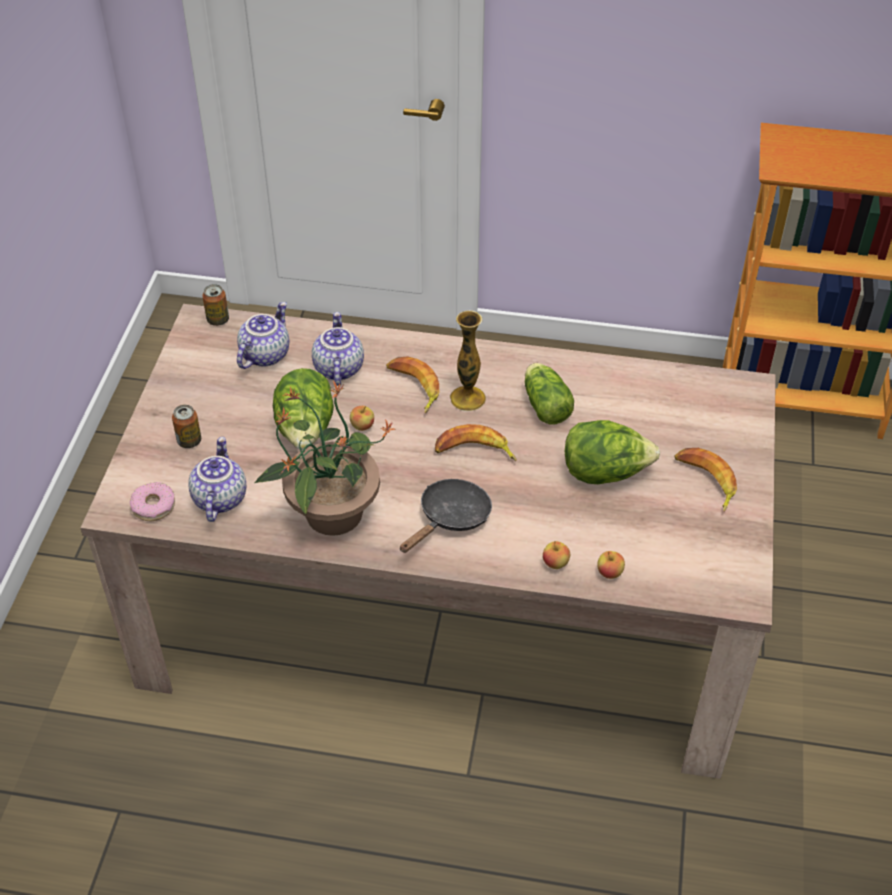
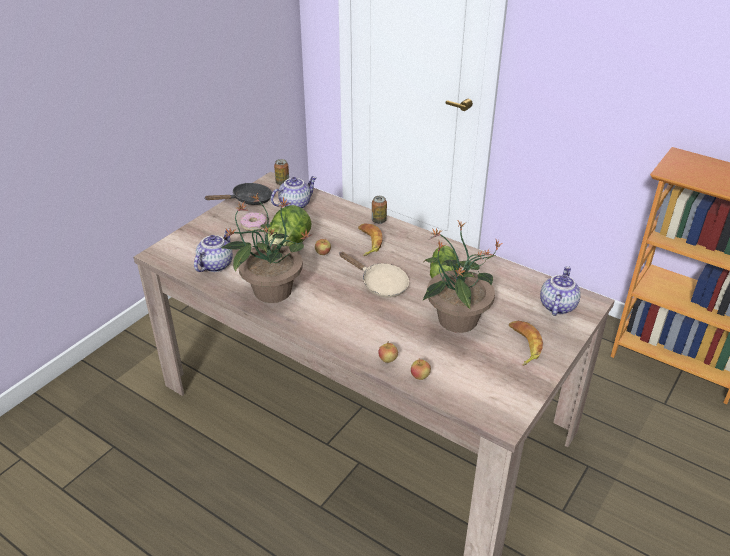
camera: 25 degrees right, 10 degrees down
donut [130,482,175,522] -> donut moved to [240,212,267,231]
can [172,405,201,448] -> can moved to [372,196,387,224]
teapot [312,312,364,386] -> teapot moved to [540,266,581,316]
black frying pan [400,479,492,553] -> black frying pan moved to [205,183,272,205]
banana [435,424,517,461] -> beige frying pan [339,252,409,298]
vase [449,310,486,411] -> none
lettuce [564,420,660,484] -> potted plant [422,221,503,333]

